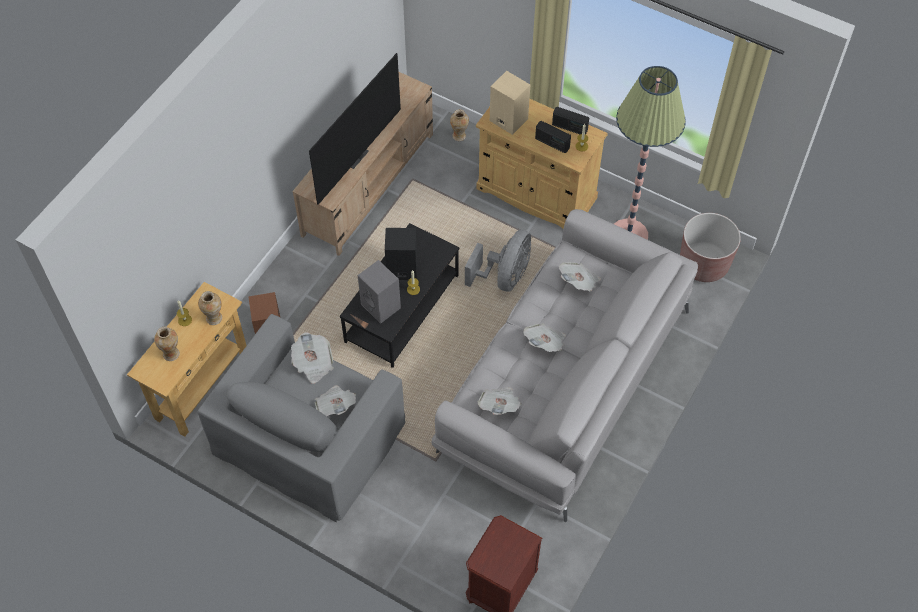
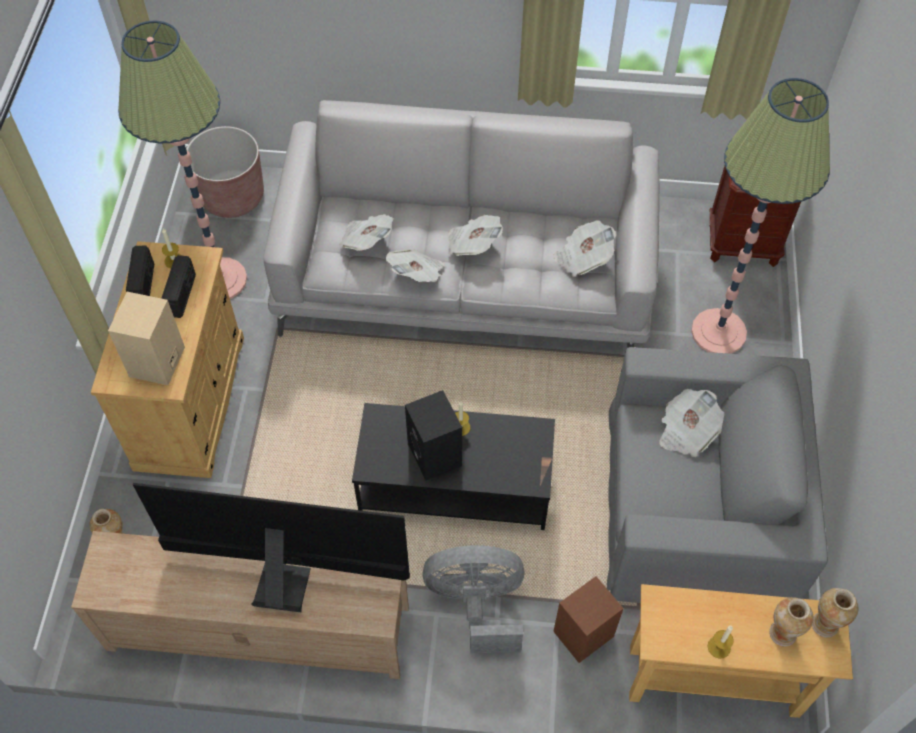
camera: 115 degrees left, 0 degrees up
vase [198,291,222,325] -> vase moved to [812,588,858,637]
newspaper [291,332,334,384] -> newspaper moved to [386,249,445,282]
grey speaker [358,260,401,324] -> none
grey fan [465,230,531,292] -> grey fan moved to [423,545,525,653]
none -> floor lamp [691,78,830,354]

